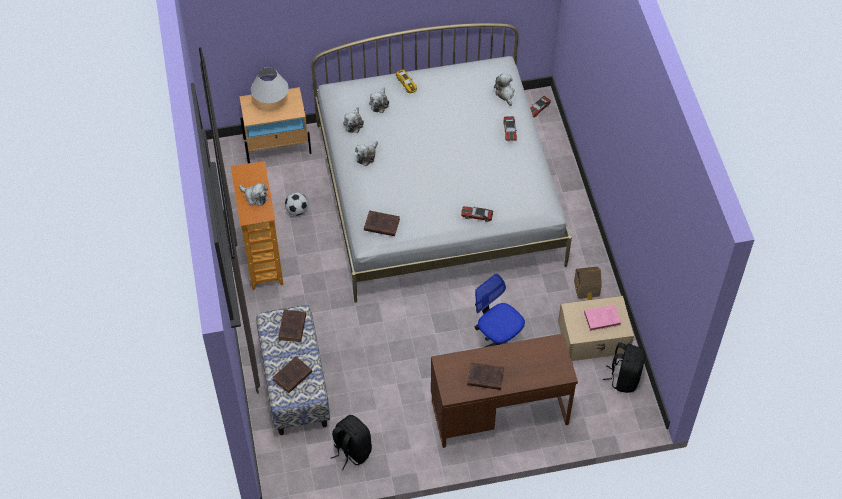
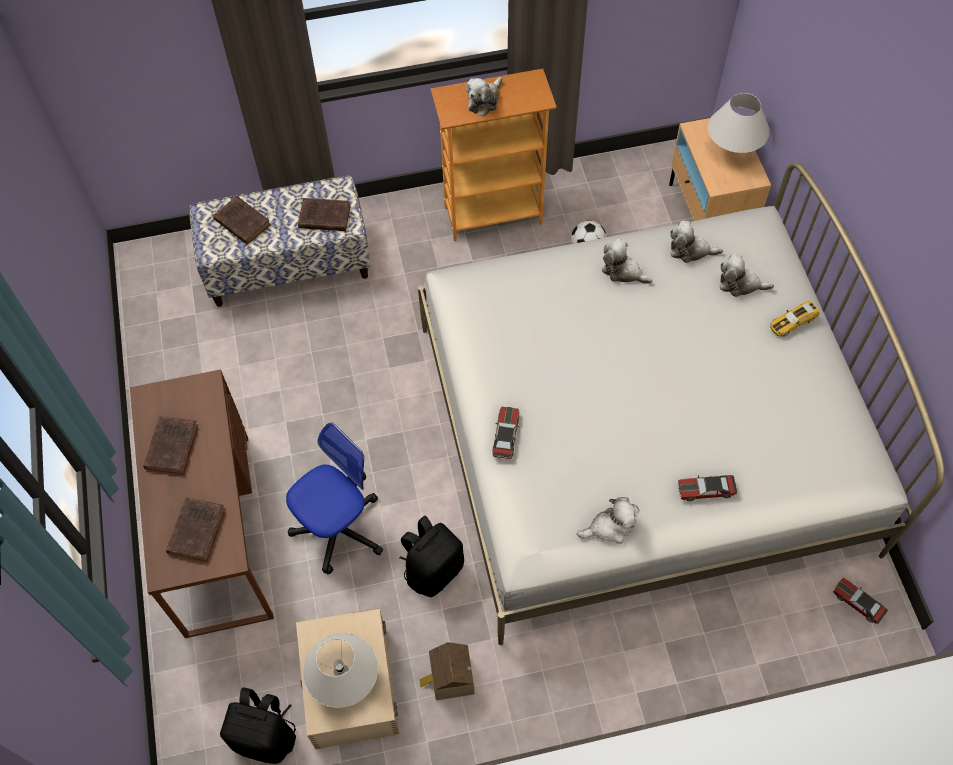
camera: 90 degrees right, 5 degrees up
black backpack [331,415,372,470] -> black backpack moved to [400,516,464,597]
brown book [364,210,400,236] -> brown book moved to [166,497,226,562]
plush toy [494,74,514,106] -> plush toy moved to [577,497,640,544]
pink book [584,305,621,331] -> white table lamp [303,633,378,708]

